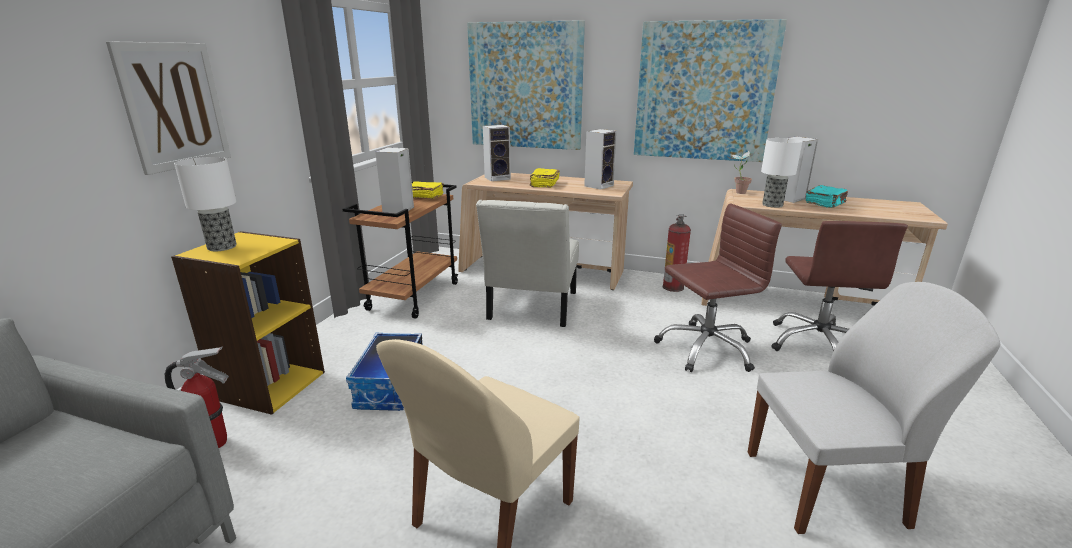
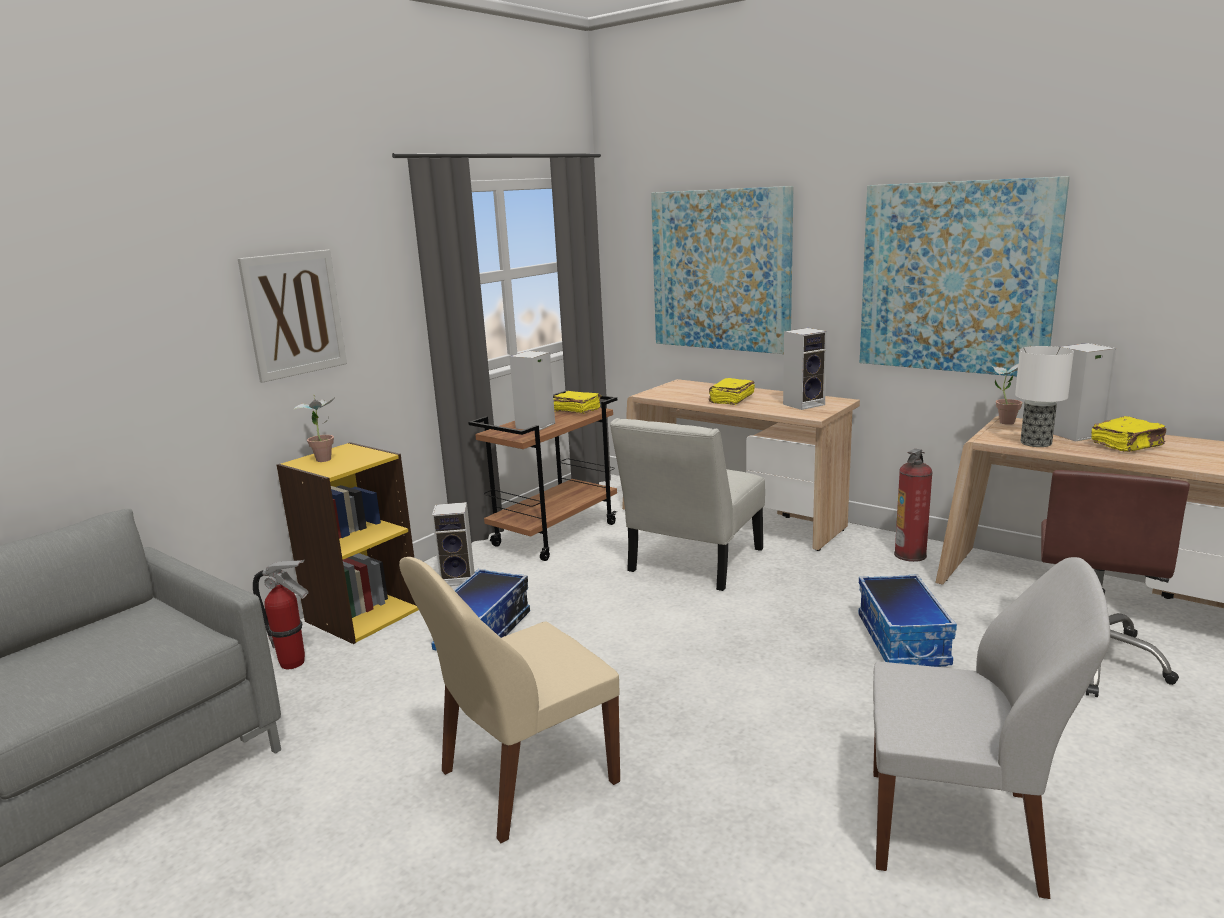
camera: 20 degrees right, 5 degrees down
table lamp [174,157,237,251] -> potted plant [293,395,336,462]
speaker [483,125,511,181] -> speaker moved to [432,502,474,586]
brown office chair [654,204,782,372] -> storage box [858,574,957,667]
turquoise book [806,185,848,208] -> yellow book [1091,416,1166,452]

